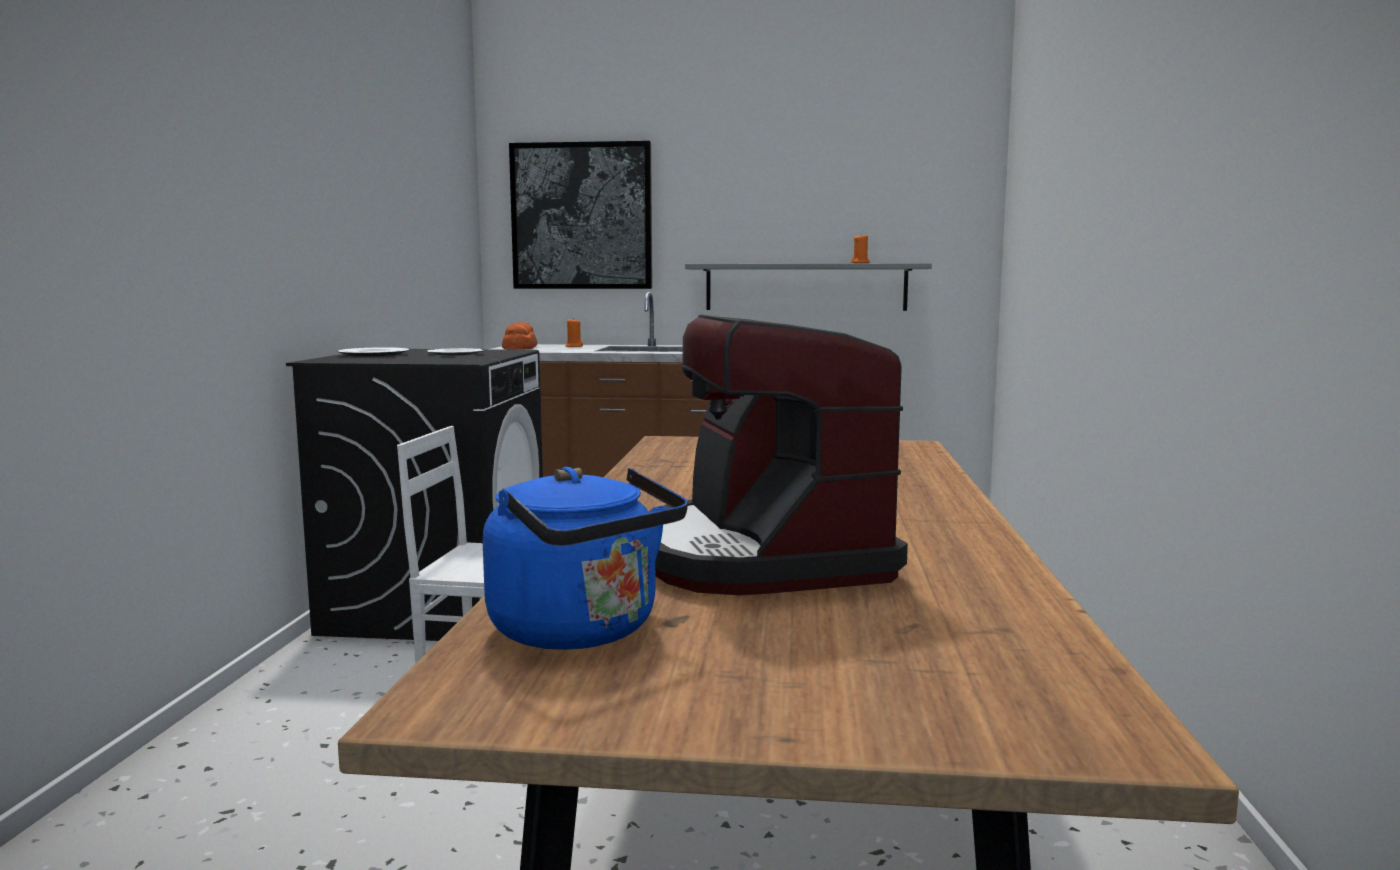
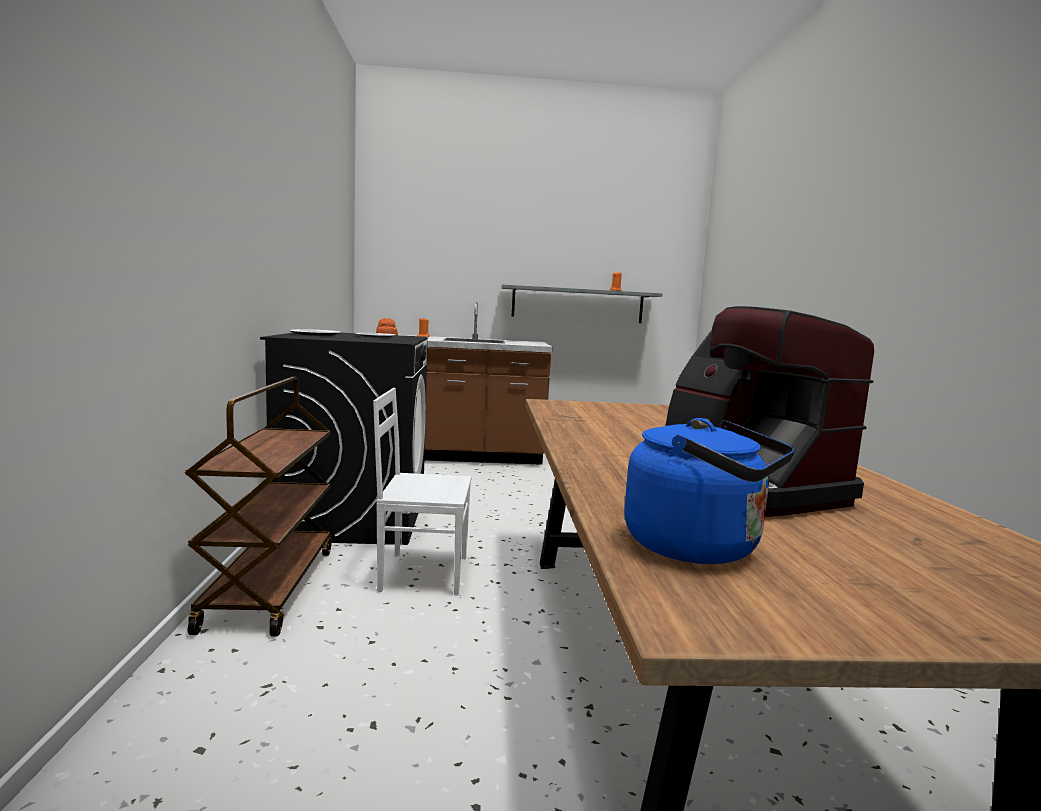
camera: 10 degrees left, 0 degrees up
picture [509,141,652,289] -> none
none -> brown cart [185,377,332,636]

